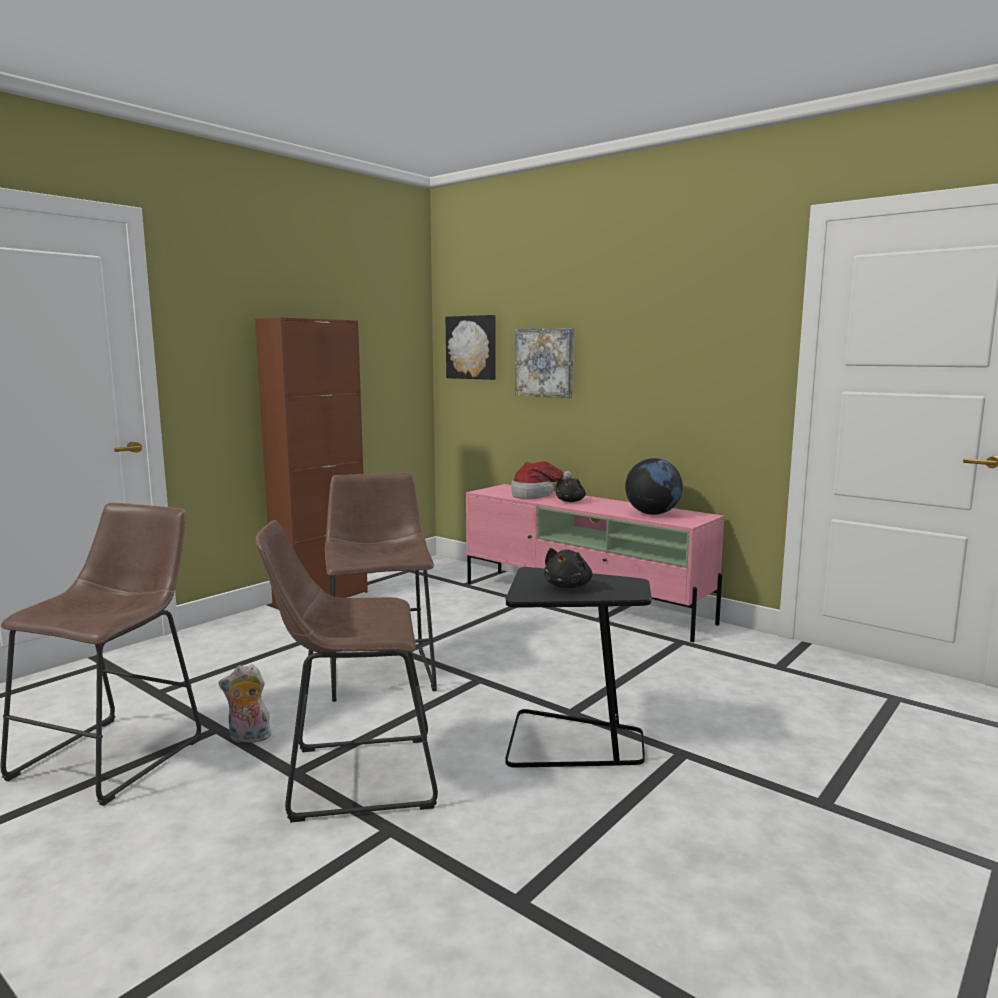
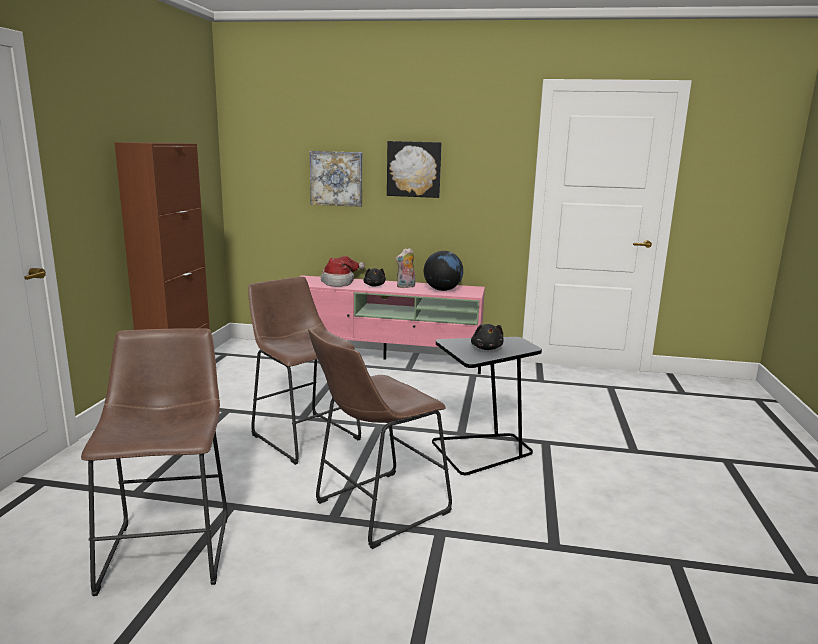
camera: 30 degrees left, 5 degrees up
plush toy [219,664,271,745] -> plush toy moved to [396,248,415,288]
picture [446,315,496,380] -> picture moved to [387,141,442,198]

